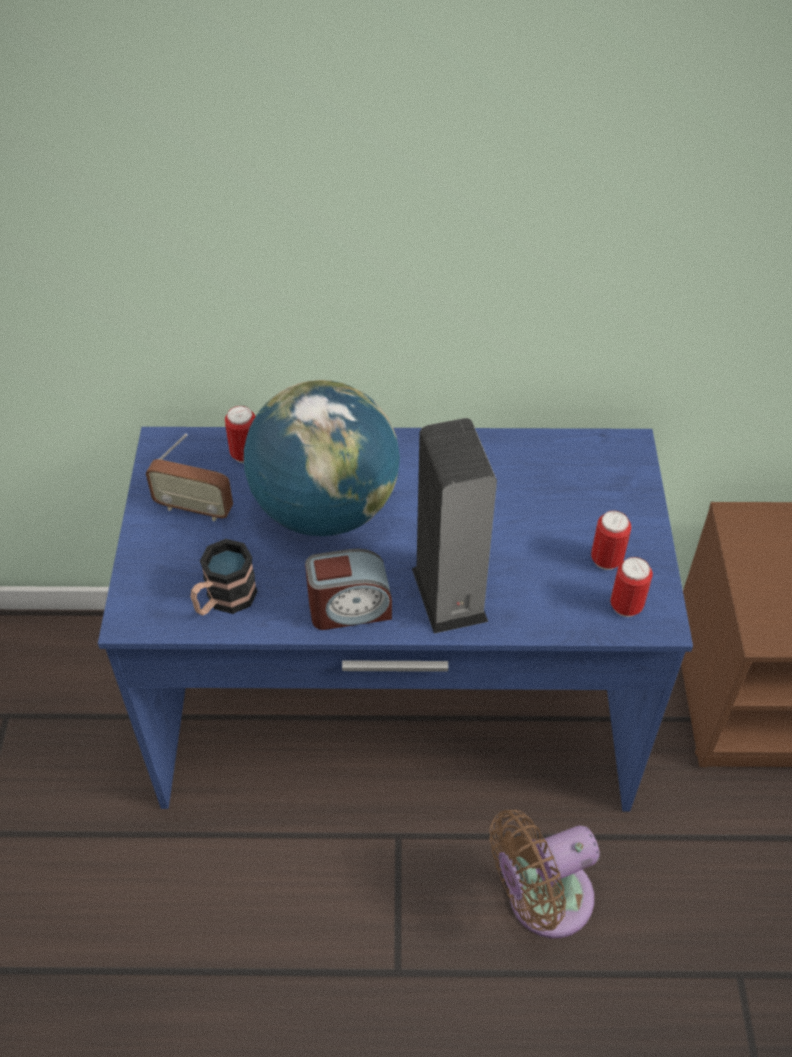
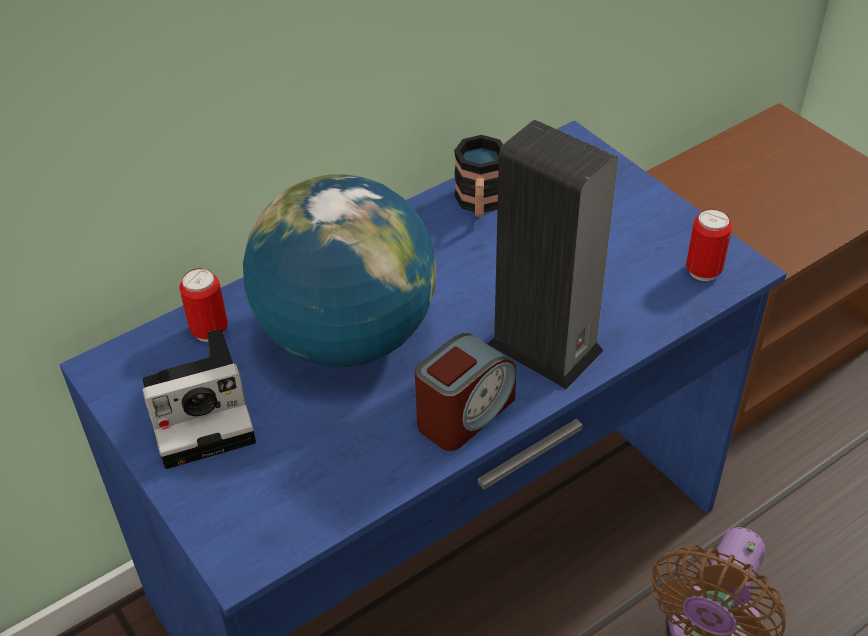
camera: 35 degrees left, 5 degrees down
radio [146,433,233,521] -> camera [143,329,256,469]
mug [191,539,258,616] -> mug moved to [454,135,503,217]
can [591,511,631,570] -> none

